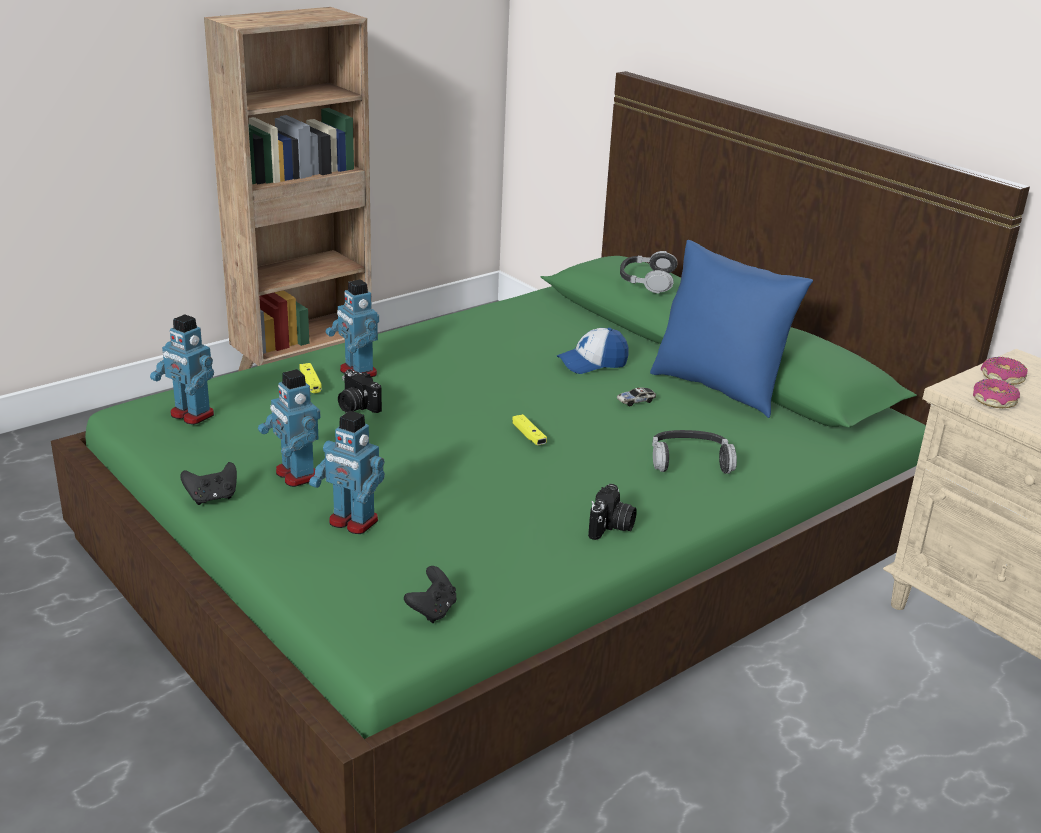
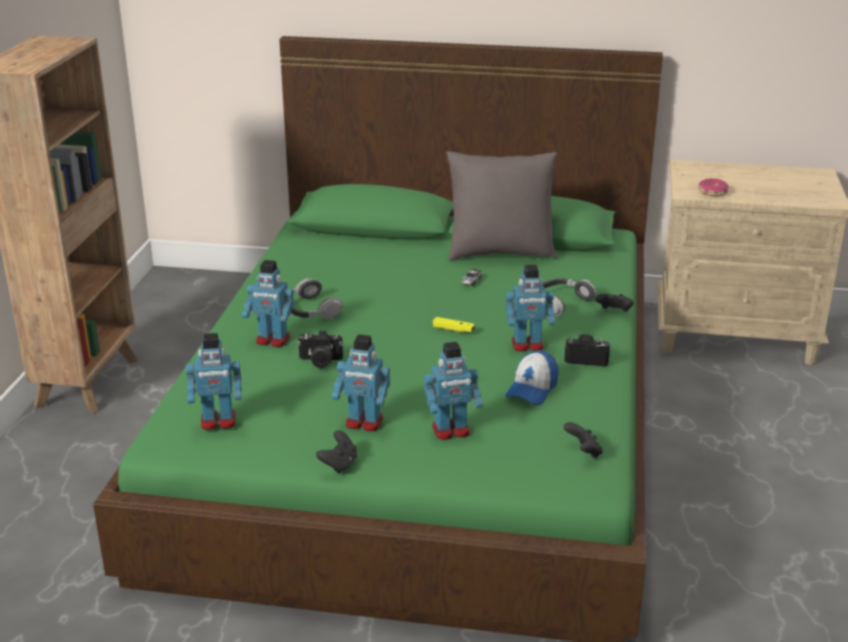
camera: 40 degrees left, 0 degrees up
yellow game controller [300,363,322,393] -> none
cap [557,328,629,374] -> cap moved to [505,350,559,405]
camera [588,484,637,540] -> camera turned 60 degrees counterclockwise [565,334,611,367]
headphones [620,251,678,293] -> headphones moved to [291,278,343,319]
blue pillow [650,240,813,418] -> grey pillow [446,151,557,261]
donut [981,357,1028,385] -> none
none -> toy robot [506,265,555,352]
none -> black game controller [595,294,634,312]

